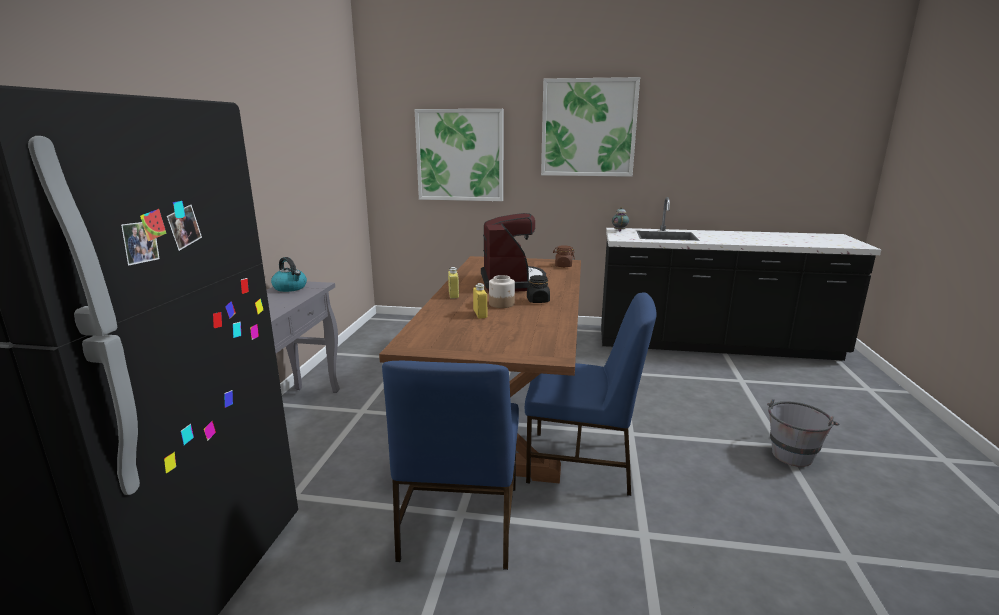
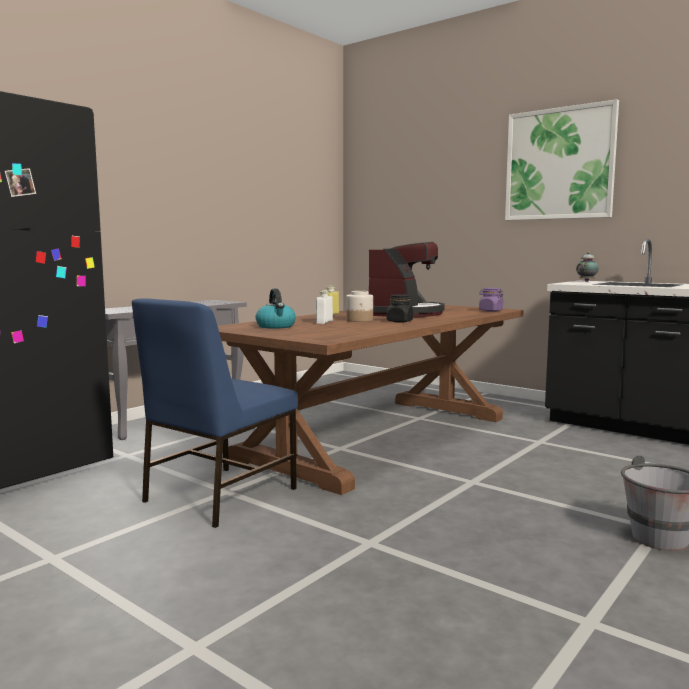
camera: 30 degrees right, 10 degrees down
kettle [271,257,307,292] -> kettle moved to [256,289,296,329]
picture [415,109,503,201] -> none
yellow bottle [473,283,488,319] -> white bottle [316,290,333,324]
blue chair [525,292,656,496] -> none
brown jar [553,245,575,267] -> purple jar [479,288,504,312]

